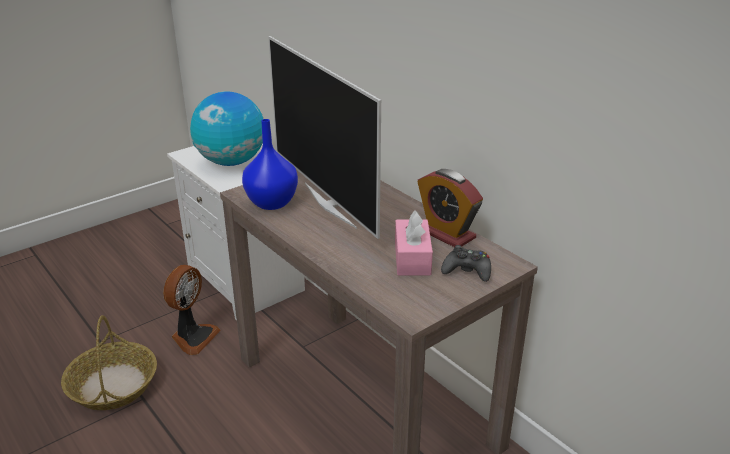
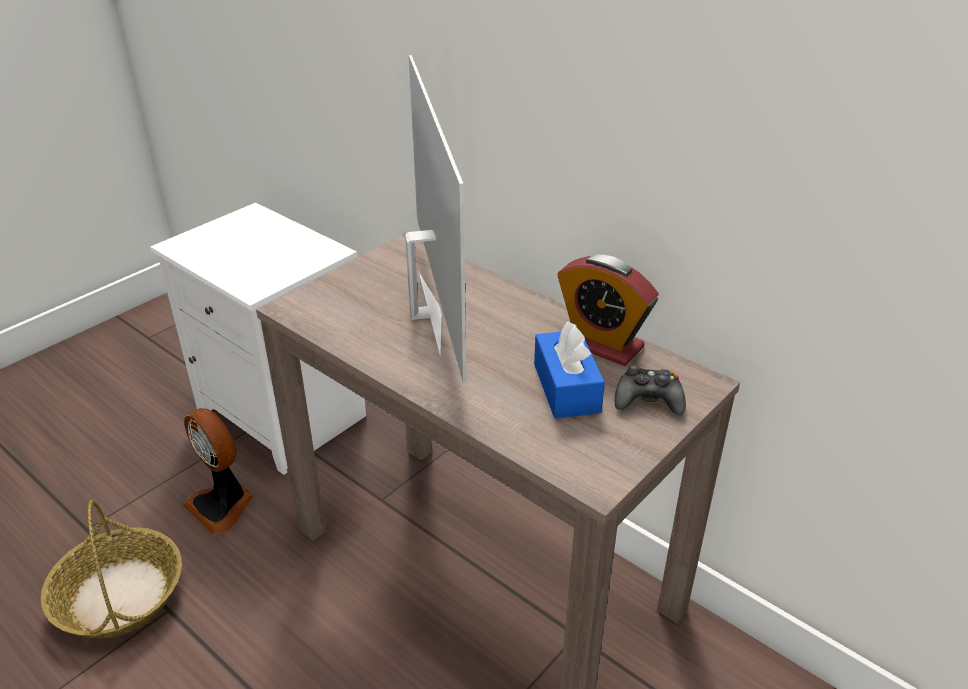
camera: 10 degrees left, 5 degrees up
fan [163,265,221,355] -> fan turned 120 degrees clockwise [183,408,253,535]
globe [190,91,263,166] -> none
blue vase [242,119,298,210] -> none
television [268,36,381,239] -> television turned 150 degrees counterclockwise [405,55,467,383]
pink tissue box [395,210,433,275] -> blue tissue box [534,321,605,419]

